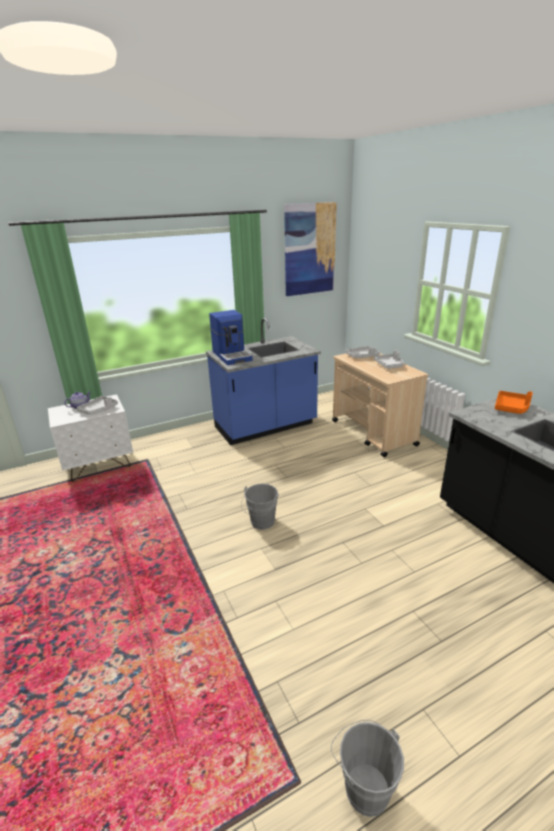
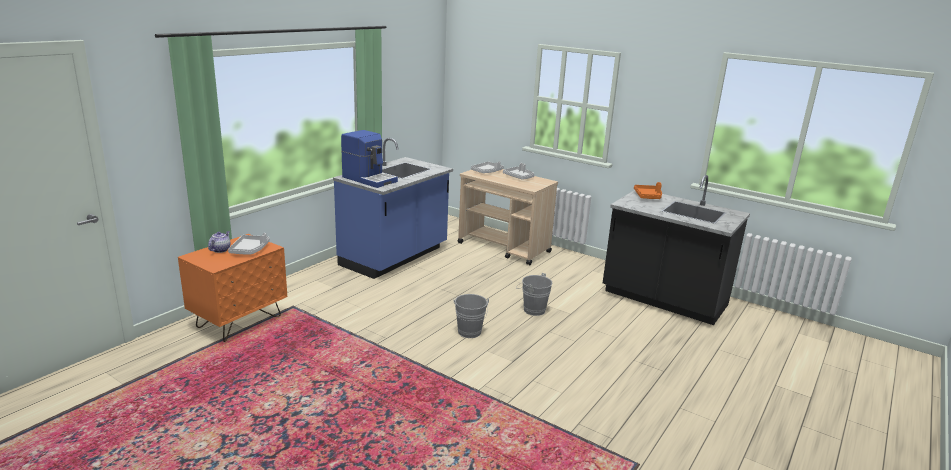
camera: 30 degrees left, 5 degrees down
white nightstand [48,394,133,482] -> orange nightstand [178,234,287,342]
picture [284,202,337,296] -> none
grey bucket [331,720,404,817] -> grey bucket moved to [516,273,552,316]

